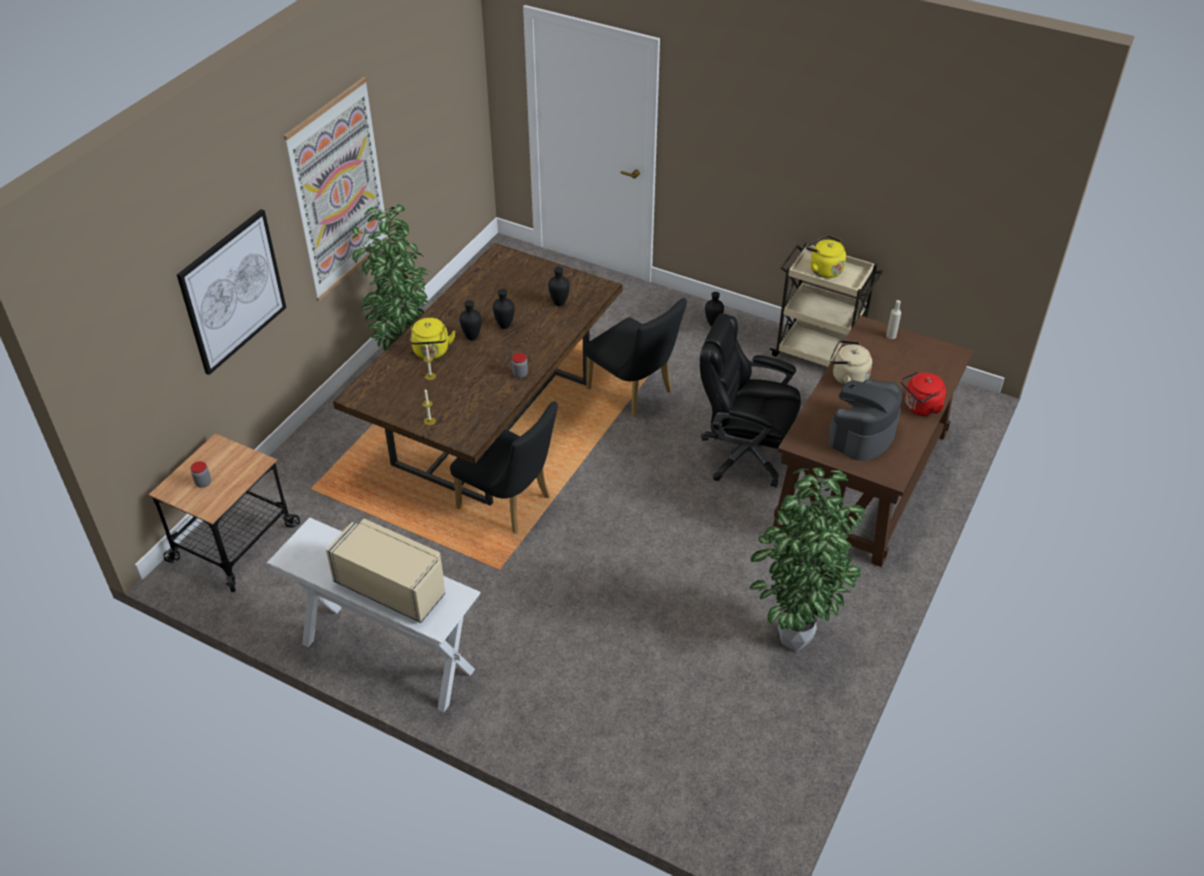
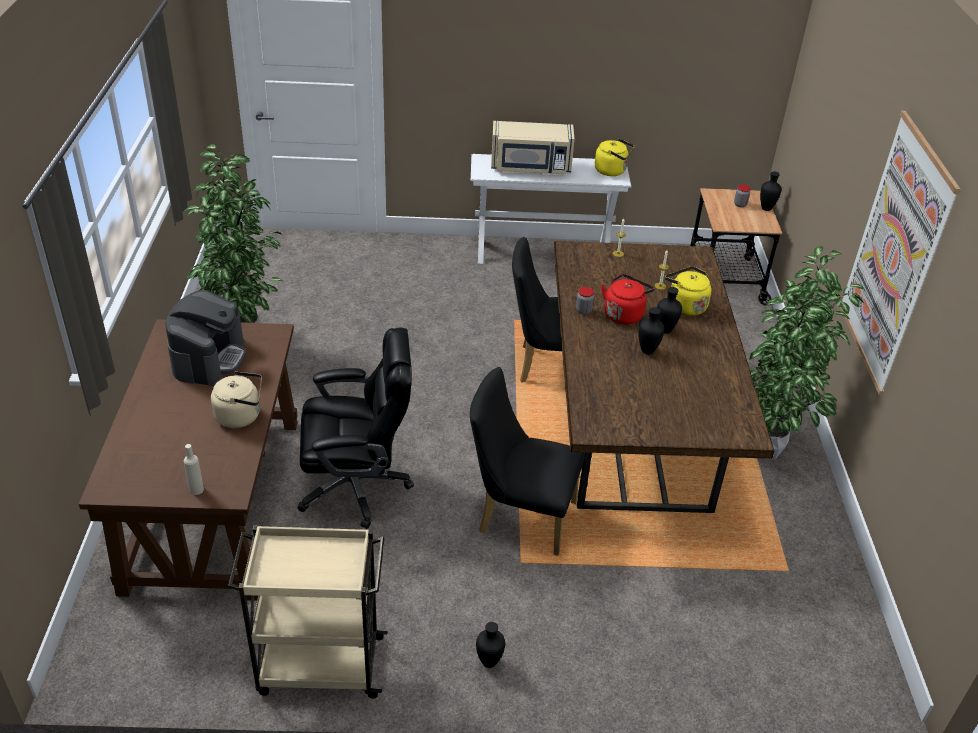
camera: 150 degrees right, 5 degrees down
picture [177,209,286,375] -> none
black vase [548,267,570,306] -> black vase moved to [760,171,782,211]
yellow kettle [806,235,846,278] -> yellow kettle moved to [595,138,635,176]
red kettle [901,371,946,416] -> red kettle moved to [601,274,654,324]

